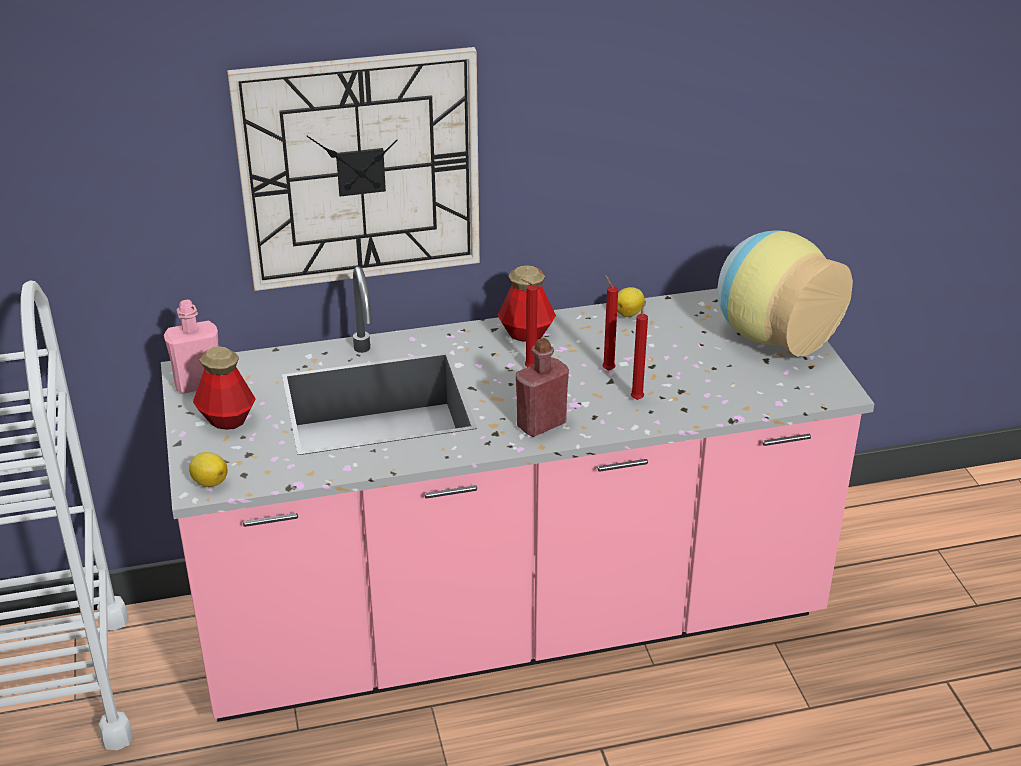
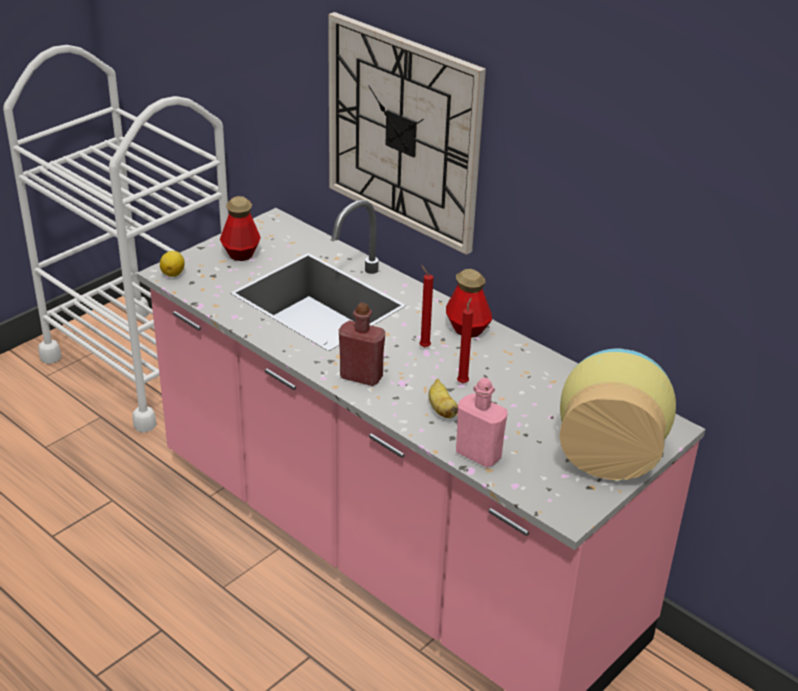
camera: 55 degrees right, 0 degrees up
pink bottle [164,300,218,394] -> pink bottle moved to [456,378,508,467]
lemon [617,287,645,317] -> none
red candle [631,301,648,400] -> banana [429,379,458,418]

